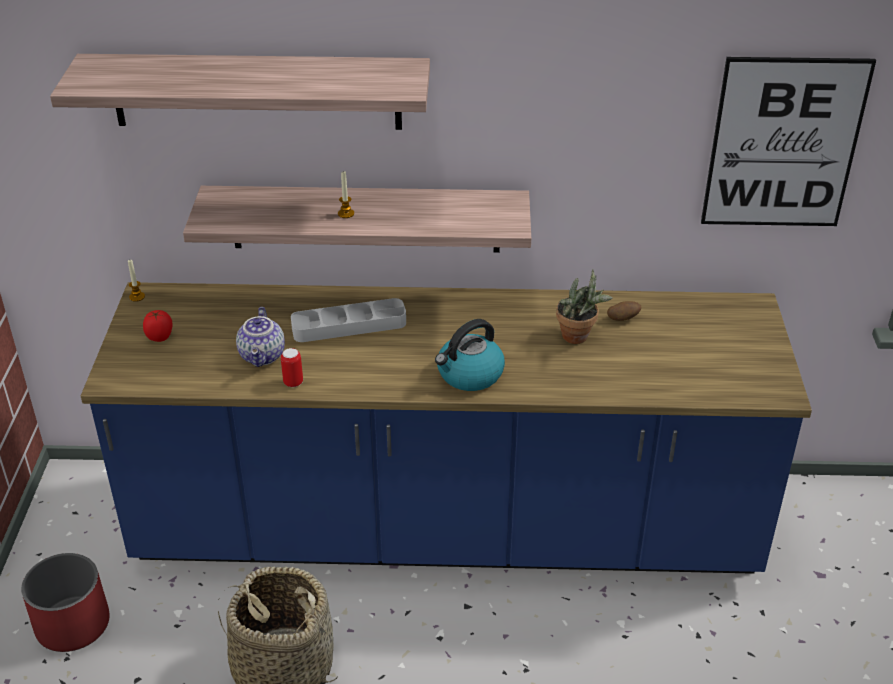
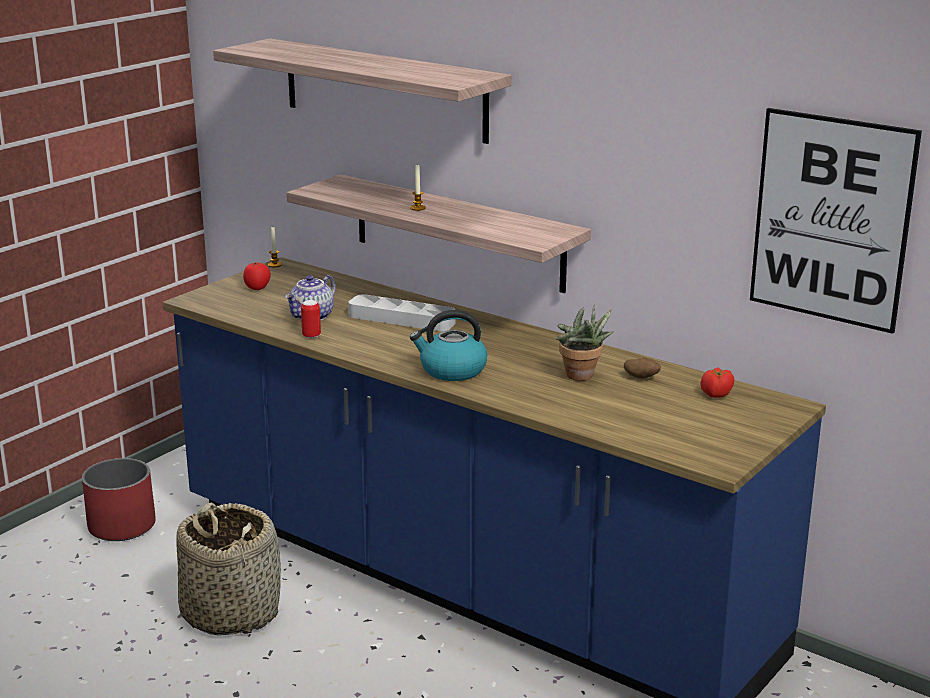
camera: 35 degrees right, 15 degrees down
none -> tomato [701,367,734,398]

